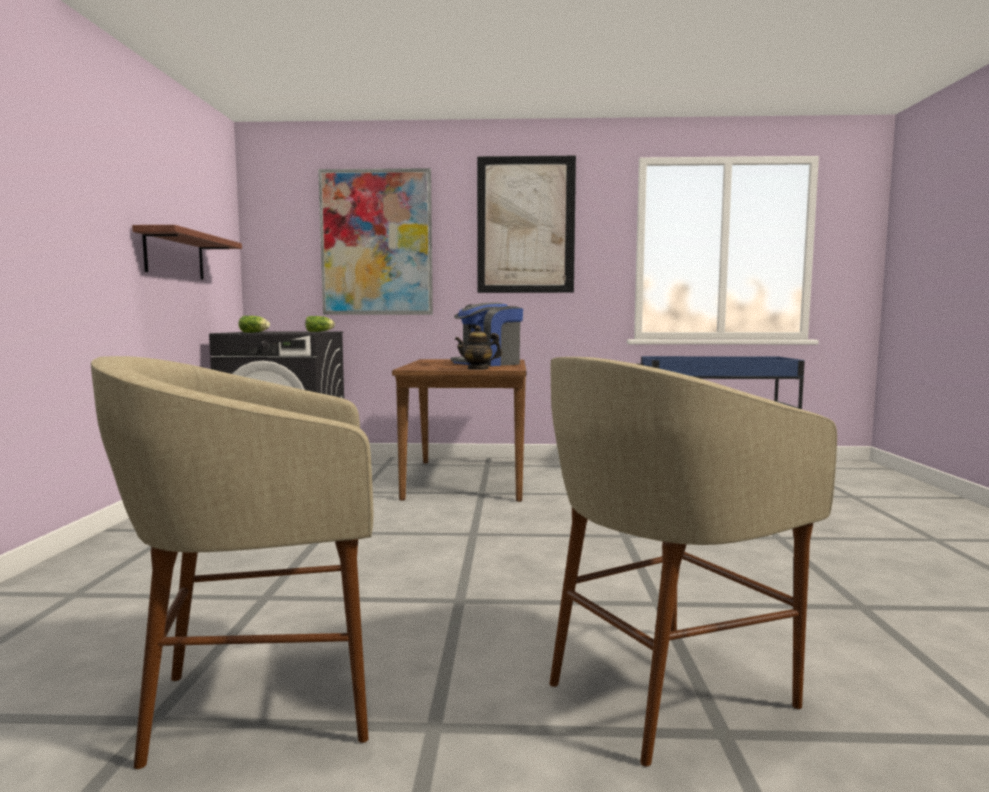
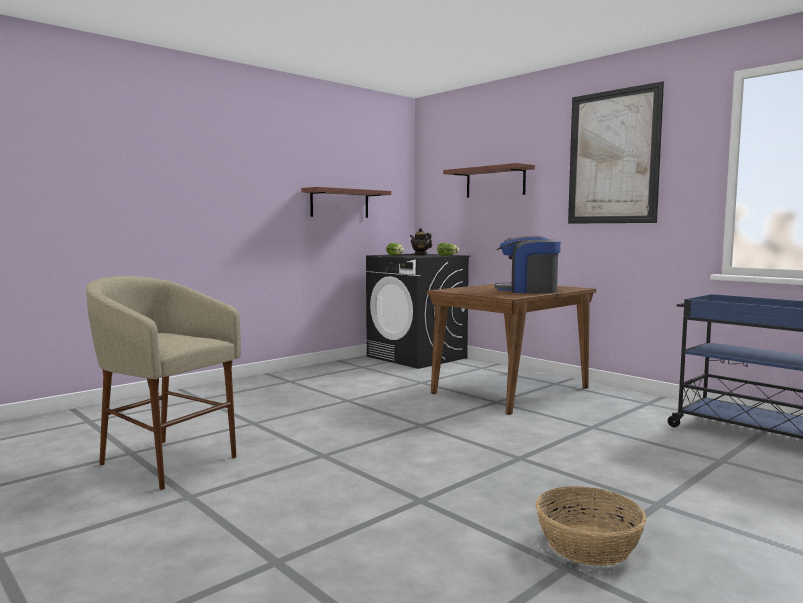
camera: 45 degrees right, 0 degrees up
picture [318,168,433,315] -> shelf [443,163,535,198]
teapot [455,325,502,370] -> teapot moved to [410,228,432,255]
beige stool [550,357,837,766] -> none
none -> basket [535,486,647,566]

